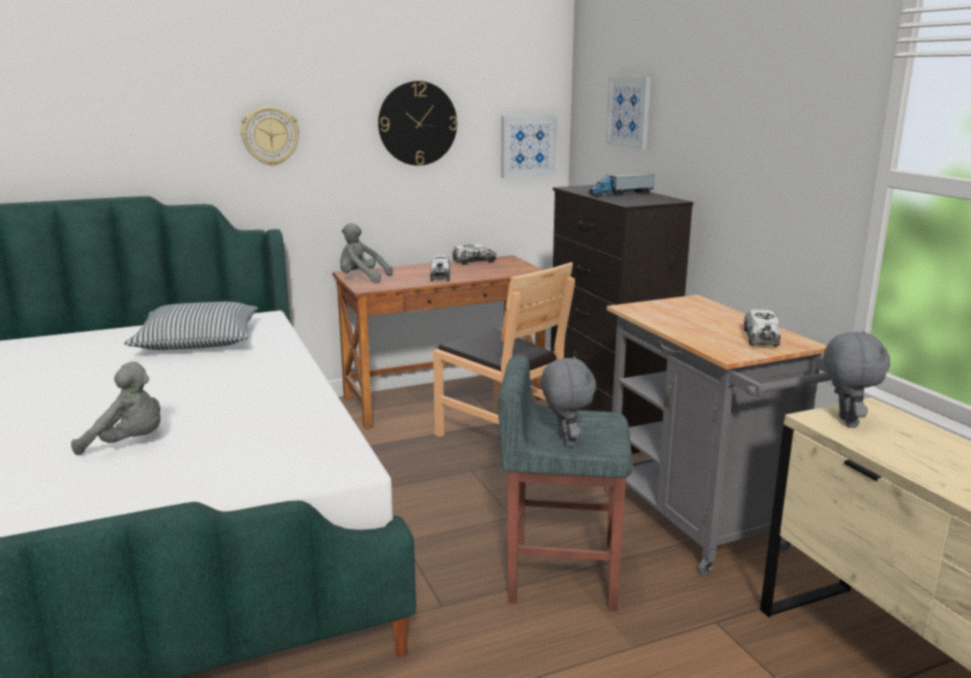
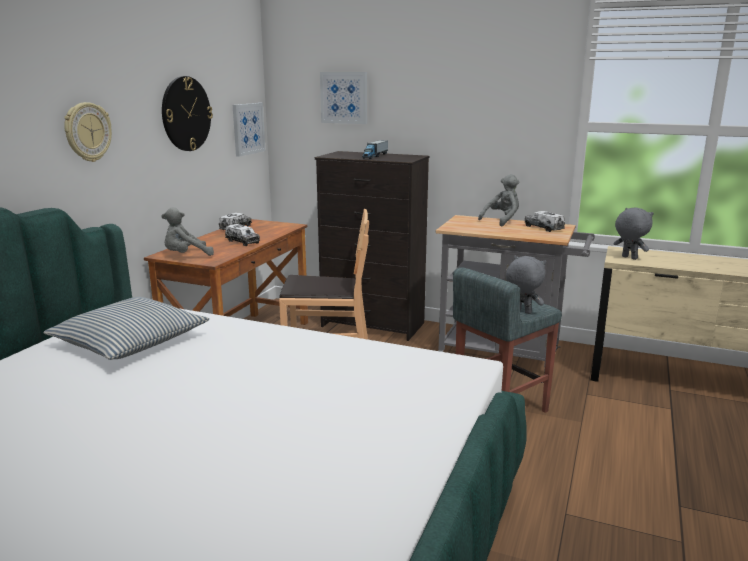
camera: 45 degrees left, 0 degrees up
grey plush toy [71,362,160,456] -> grey plush toy moved to [478,174,519,227]

